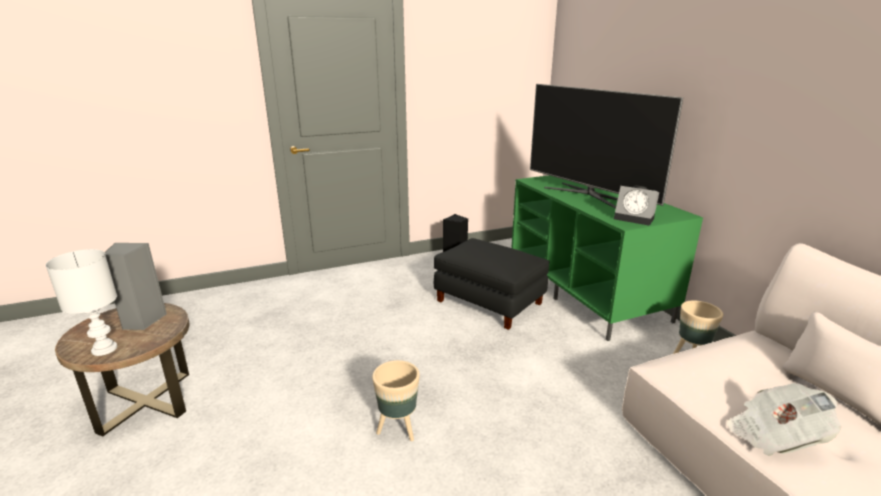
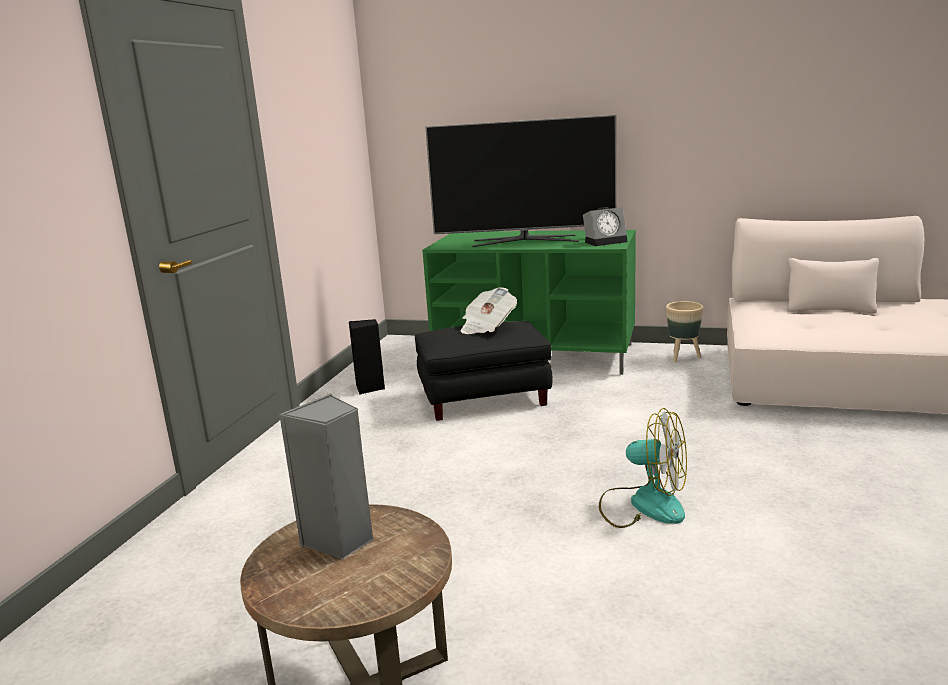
camera: 50 degrees left, 5 degrees down
white table lamp [46,249,117,356] -> none
beige planter [372,360,420,441] -> fan [599,408,687,528]
newspaper [727,383,842,456] -> newspaper moved to [461,287,517,334]

